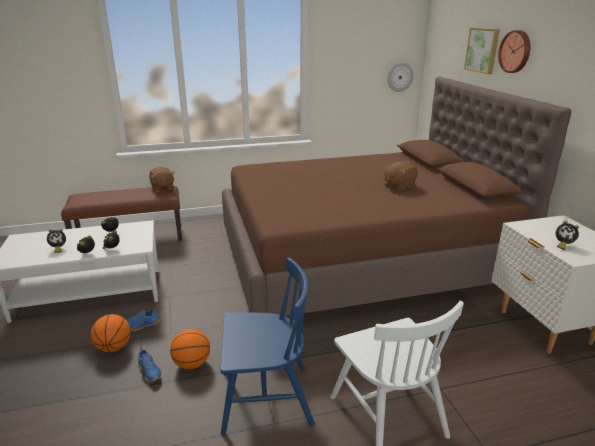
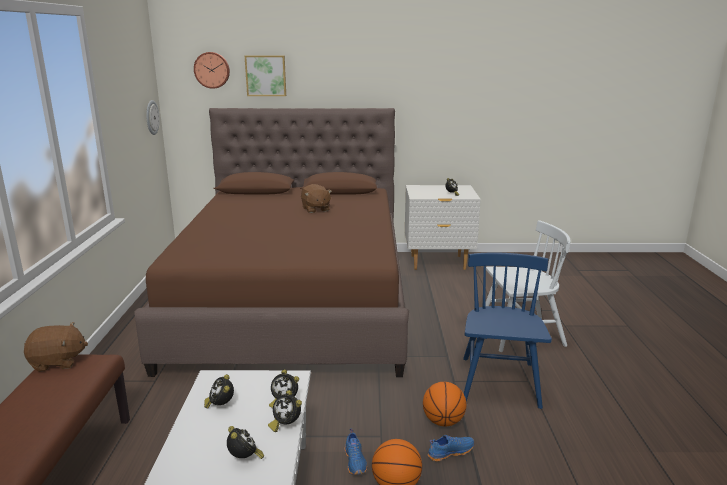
camera: 75 degrees left, 5 degrees down
wall clock [498,30,530,73] -> wall clock moved to [194,52,230,89]

